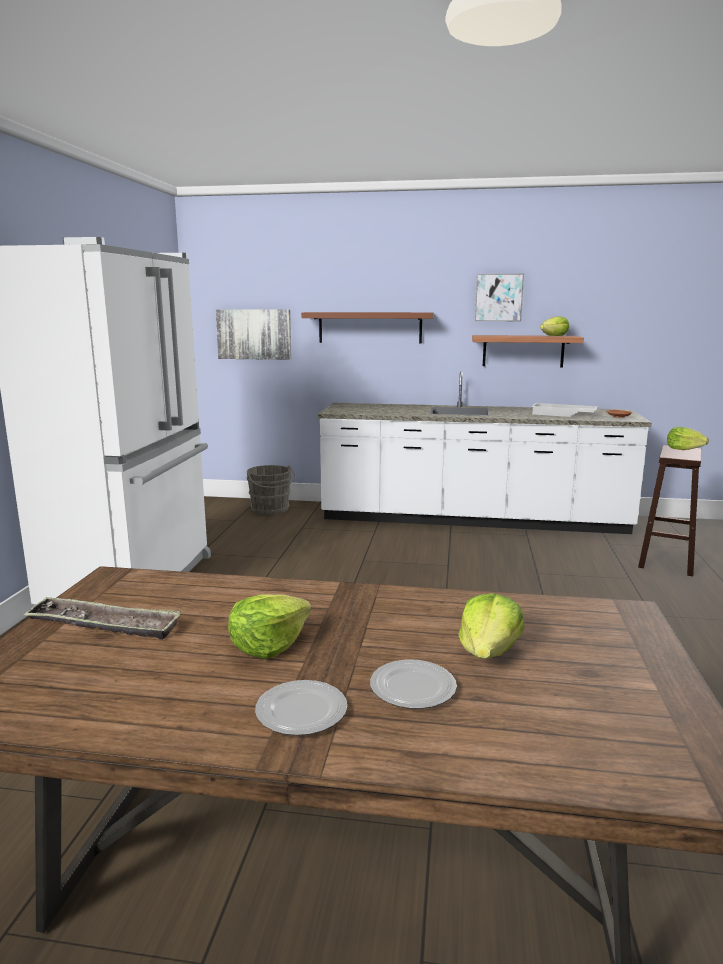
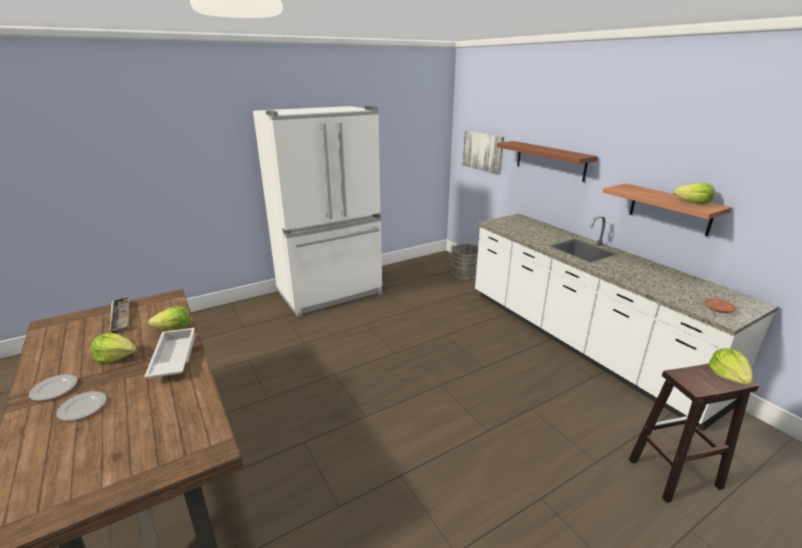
camera: 50 degrees right, 10 degrees up
lettuce [458,593,524,659] -> lettuce moved to [148,306,191,330]
picture [475,274,524,321] -> none
white tray [531,403,598,417] -> white tray moved to [144,328,195,379]

